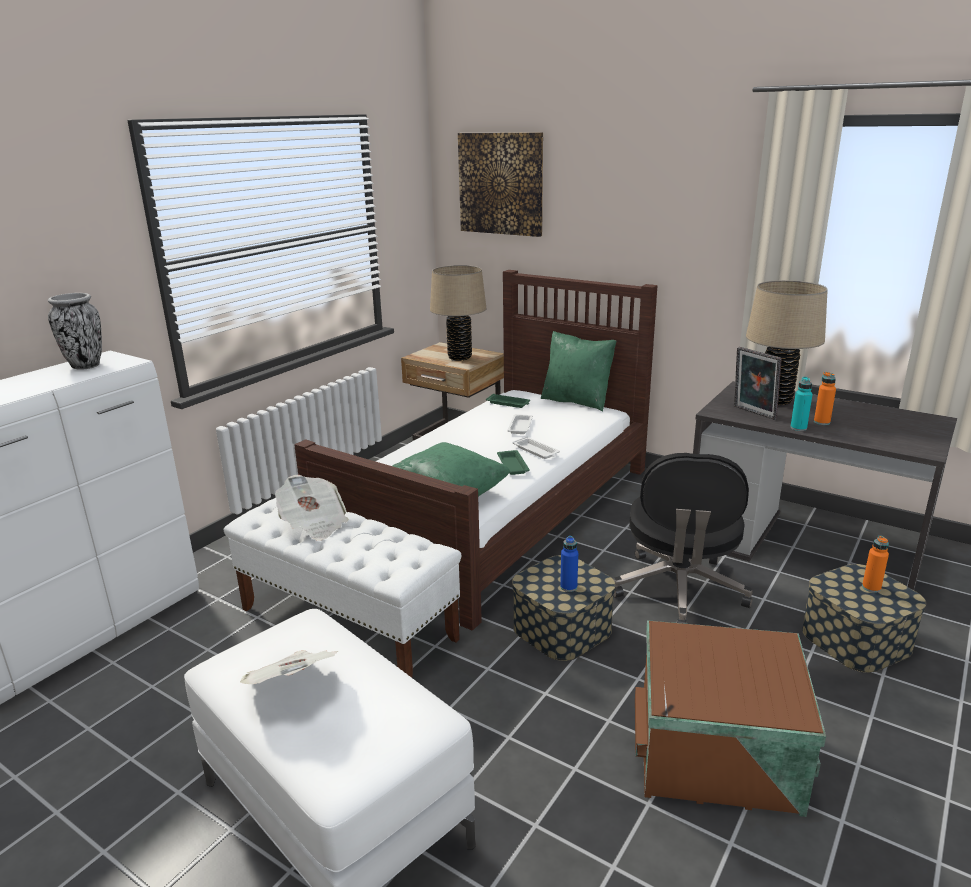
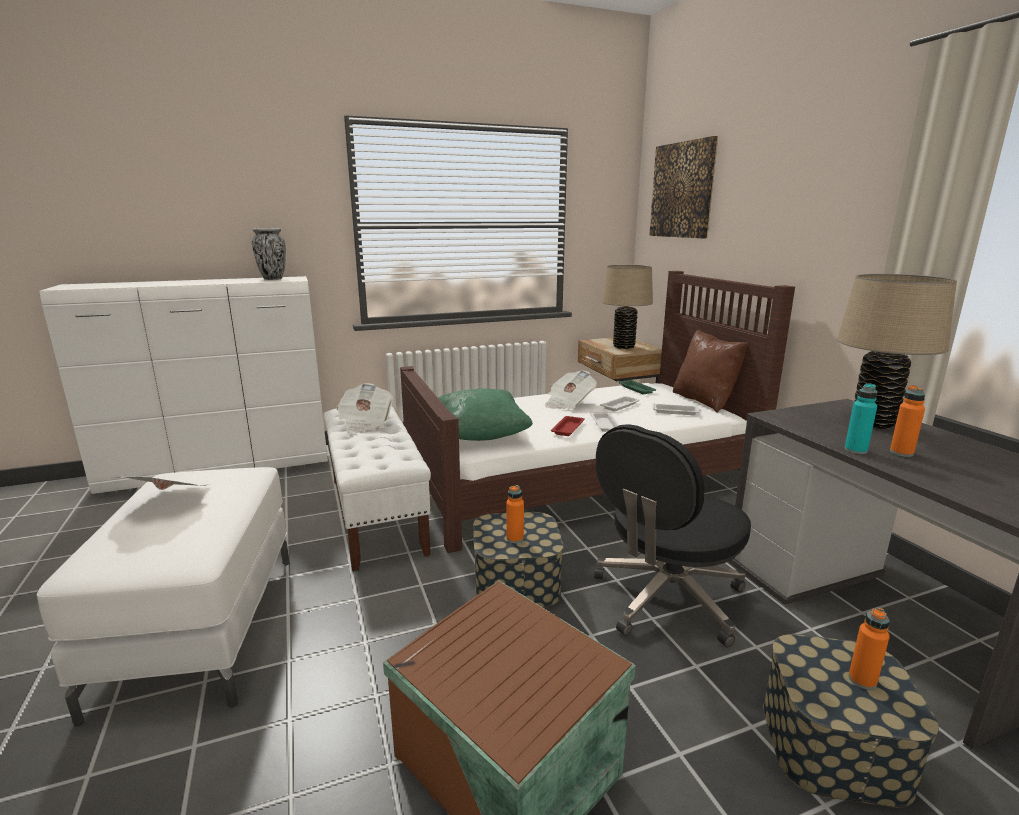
camera: 35 degrees right, 5 degrees down
green tray [497,450,530,475] -> red tray [551,416,585,436]
green pillow [541,331,616,411] -> brown pillow [673,330,748,413]
blue bottle [560,536,578,592] -> orange bottle [507,485,524,543]
picture frame [734,347,782,420] -> none
none -> newspaper [545,370,597,409]
none -> white tray [653,403,701,415]

